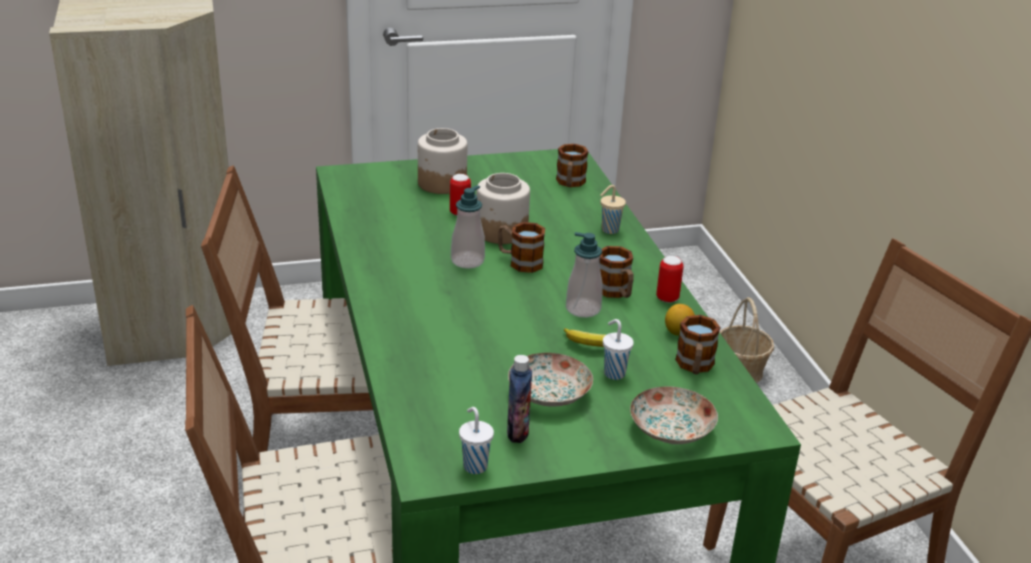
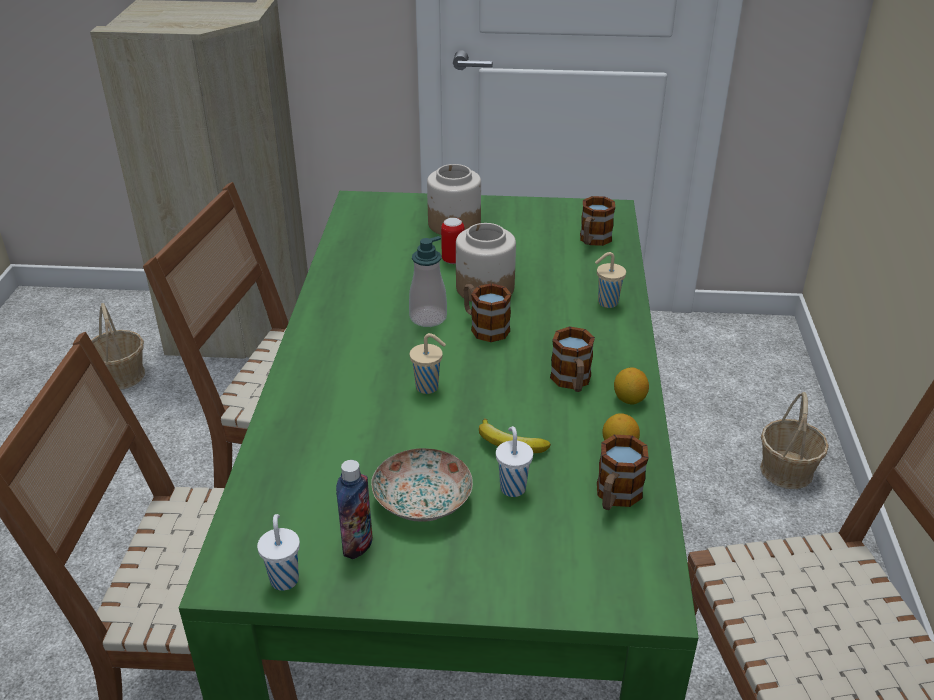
camera: 20 degrees right, 5 degrees up
soap dispenser [566,232,603,318] -> none
plate [630,387,718,444] -> none
can [656,256,684,303] -> lemon [614,367,649,404]
none -> basket [91,303,145,390]
none -> beige cup [410,333,446,394]

